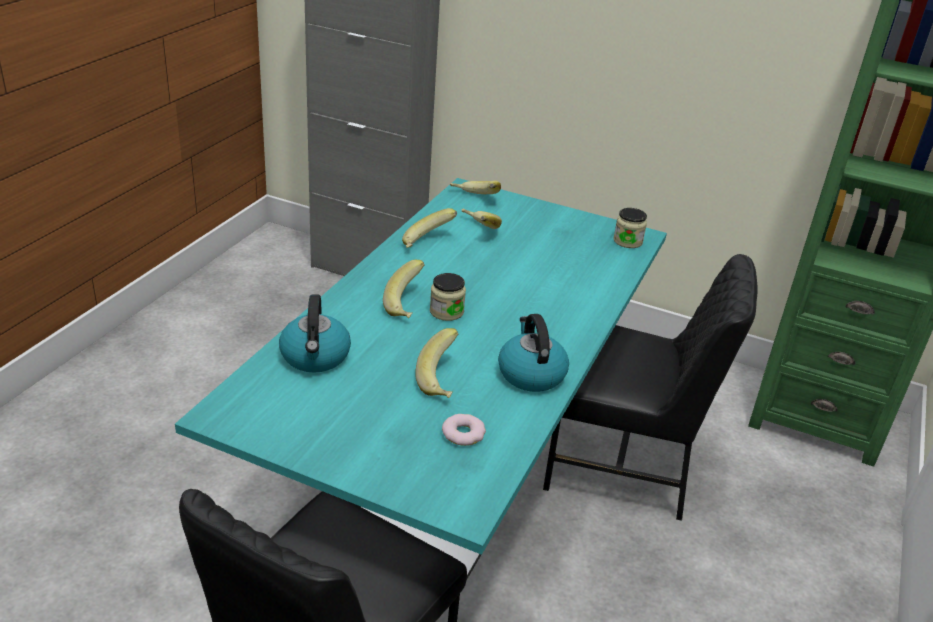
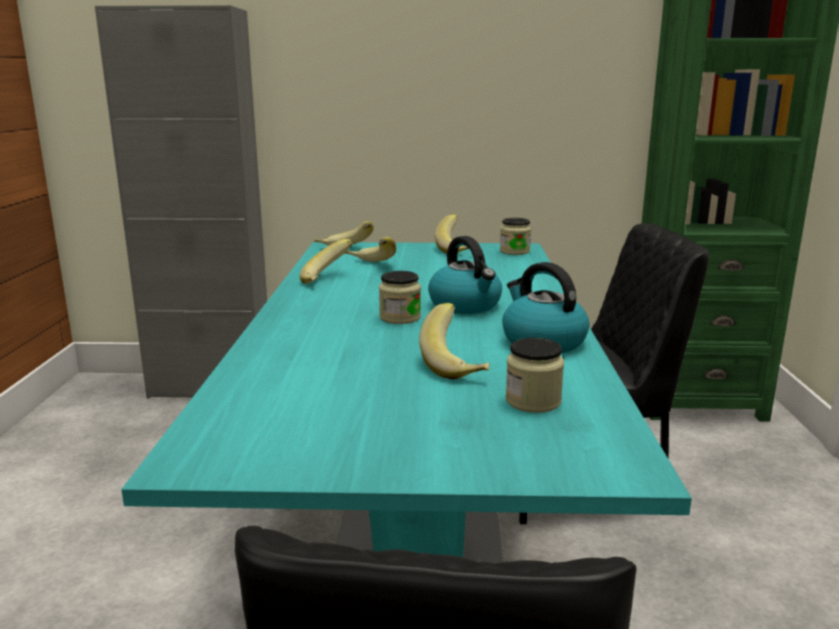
camera: 20 degrees left, 15 degrees down
kettle [279,295,351,373] -> kettle moved to [428,236,502,314]
banana [383,260,425,318] -> banana moved to [435,214,469,254]
donut [442,414,486,446] -> jar [505,338,564,413]

